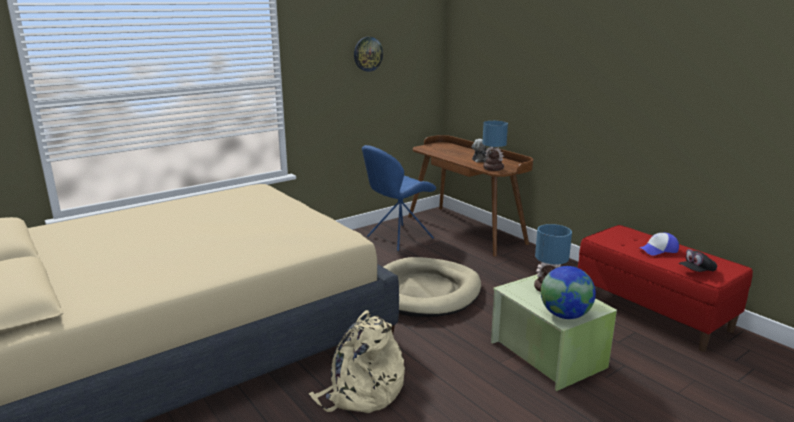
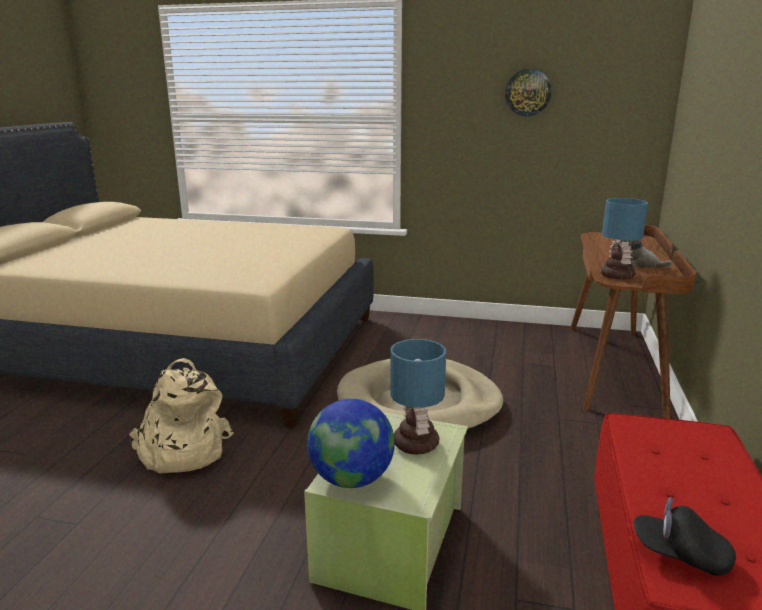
camera: 50 degrees right, 0 degrees up
blue chair [362,145,436,251] -> none
cap [640,233,679,256] -> none

